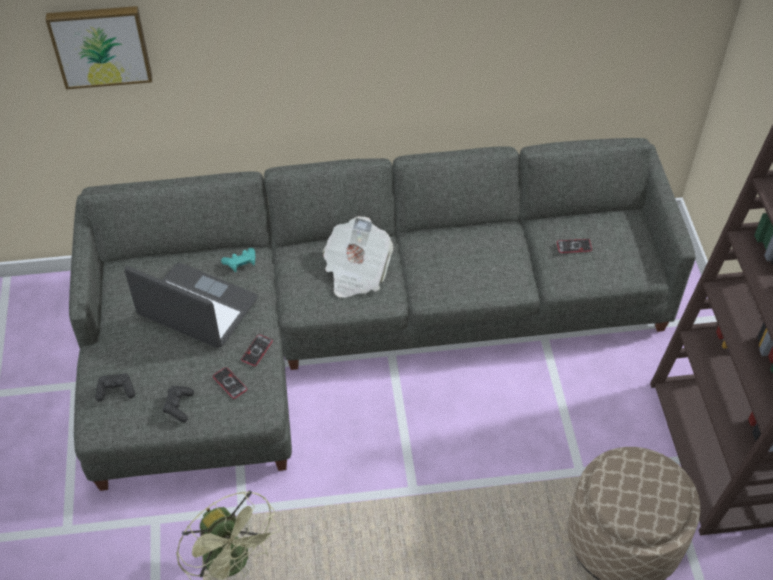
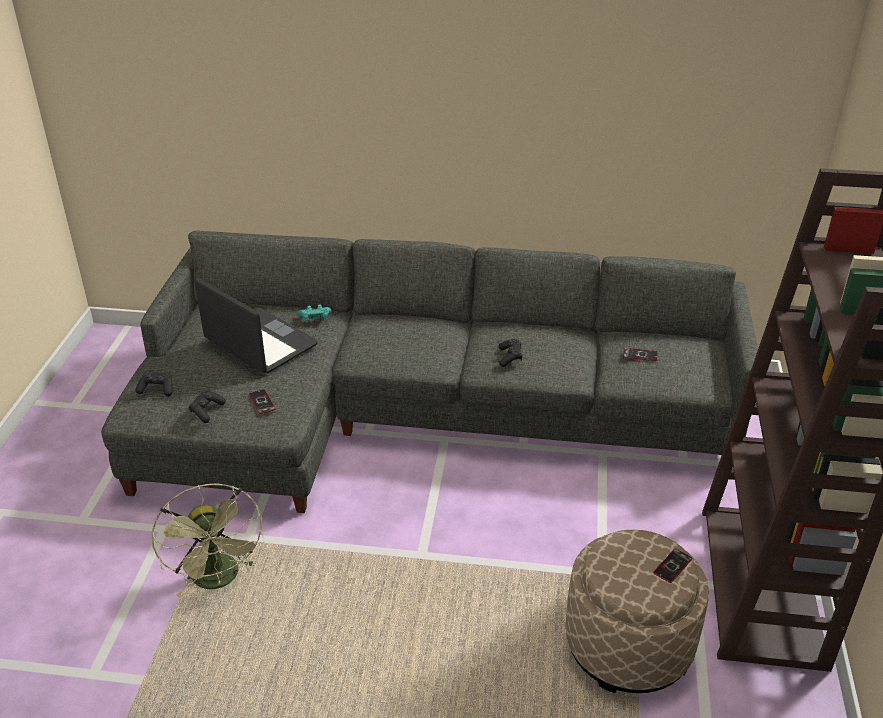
camera: 15 degrees right, 15 degrees down
picture [46,6,152,90] -> none
phone [241,335,273,366] -> phone moved to [653,549,692,583]
newspaper [323,216,393,298] -> none
none -> black game controller [498,339,523,367]

